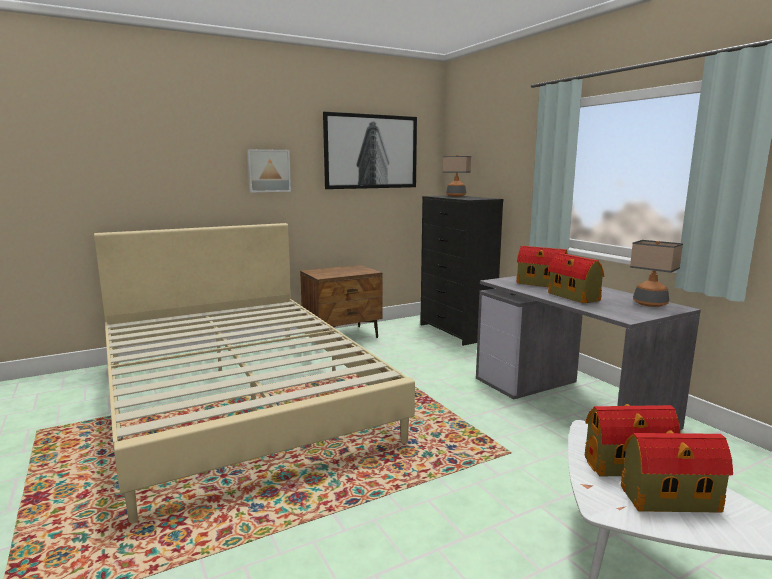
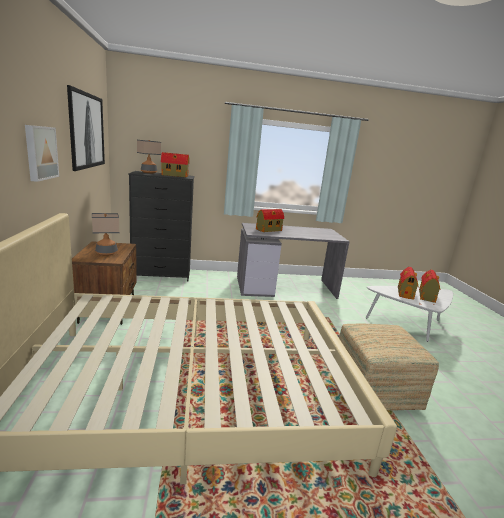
camera: 70 degrees left, 5 degrees up
toy house [548,253,605,304] -> toy house moved to [161,152,189,177]
table lamp [630,240,683,307] -> table lamp moved to [92,213,119,256]
none -> ottoman [339,324,439,410]

